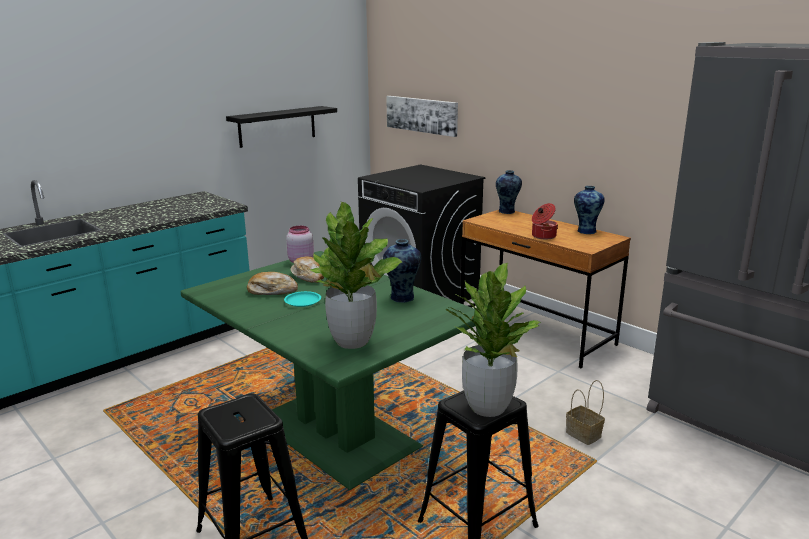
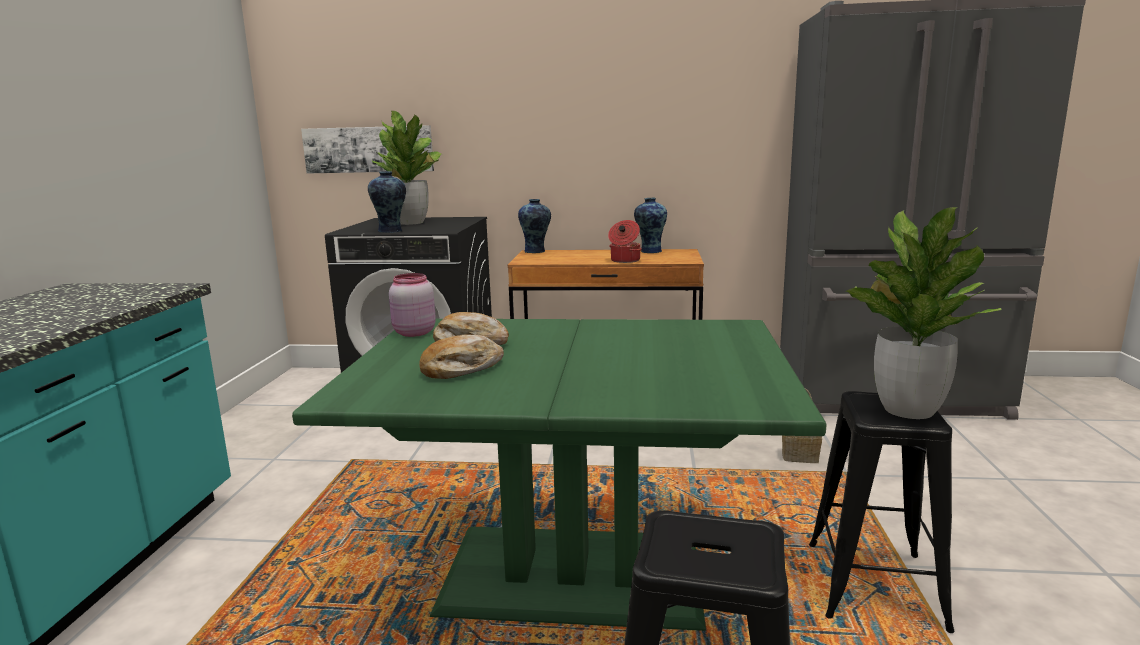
camera: 40 degrees left, 5 degrees down
black shelf [226,106,337,148] -> none
turquoise plate [284,291,321,307] -> none
potted plant [310,202,403,349] -> potted plant moved to [372,111,442,225]
vase [383,239,421,303] -> vase moved to [368,171,406,233]

